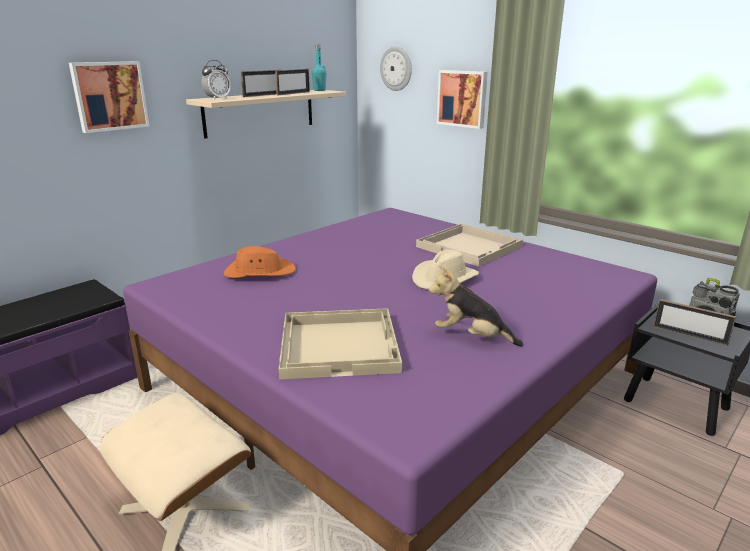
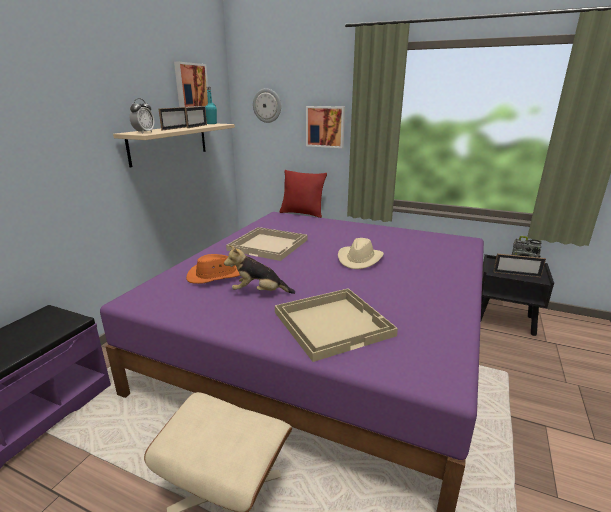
camera: 20 degrees left, 0 degrees up
picture [69,61,150,133] -> picture moved to [174,62,208,107]
beige tray [416,224,523,267] -> beige tray moved to [226,227,308,261]
plush toy [428,266,523,347] -> plush toy moved to [224,245,295,294]
none -> red pillow [279,170,327,218]

